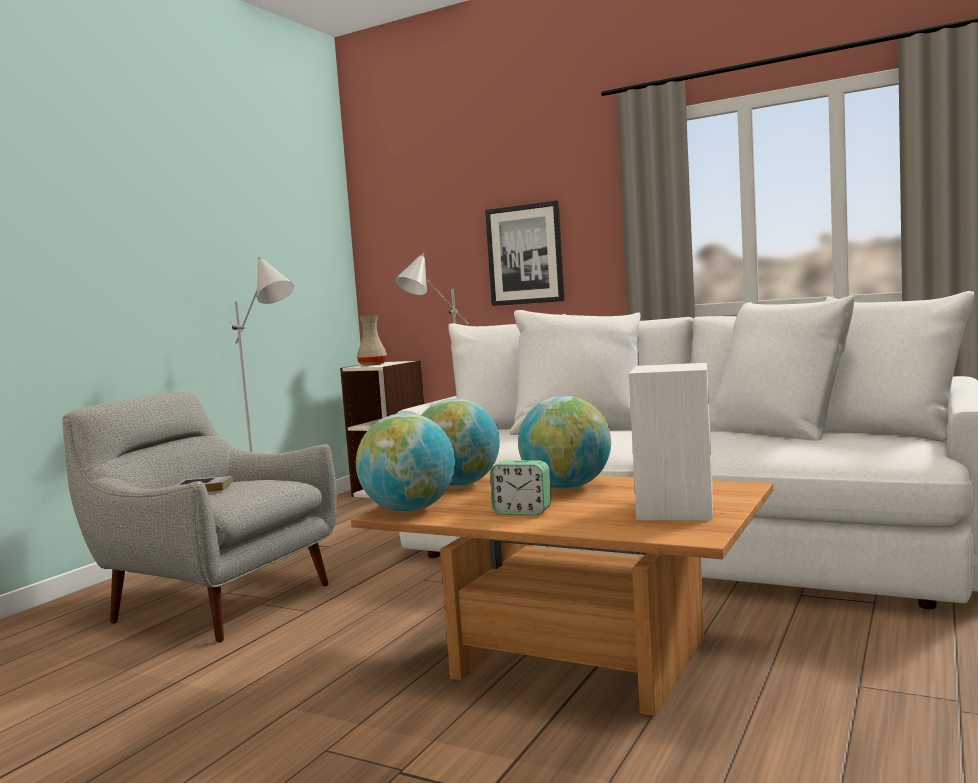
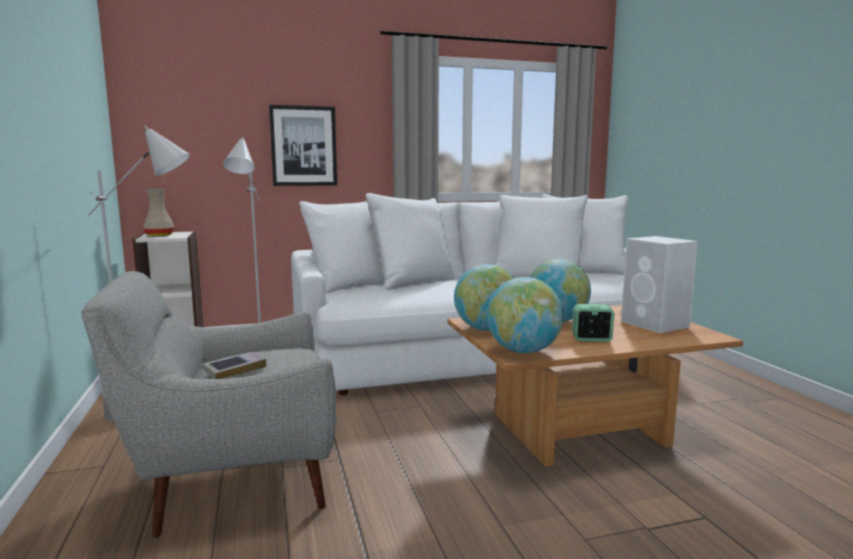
camera: 45 degrees left, 5 degrees up
alarm clock [490,460,551,515] -> alarm clock turned 150 degrees counterclockwise [572,304,614,342]

